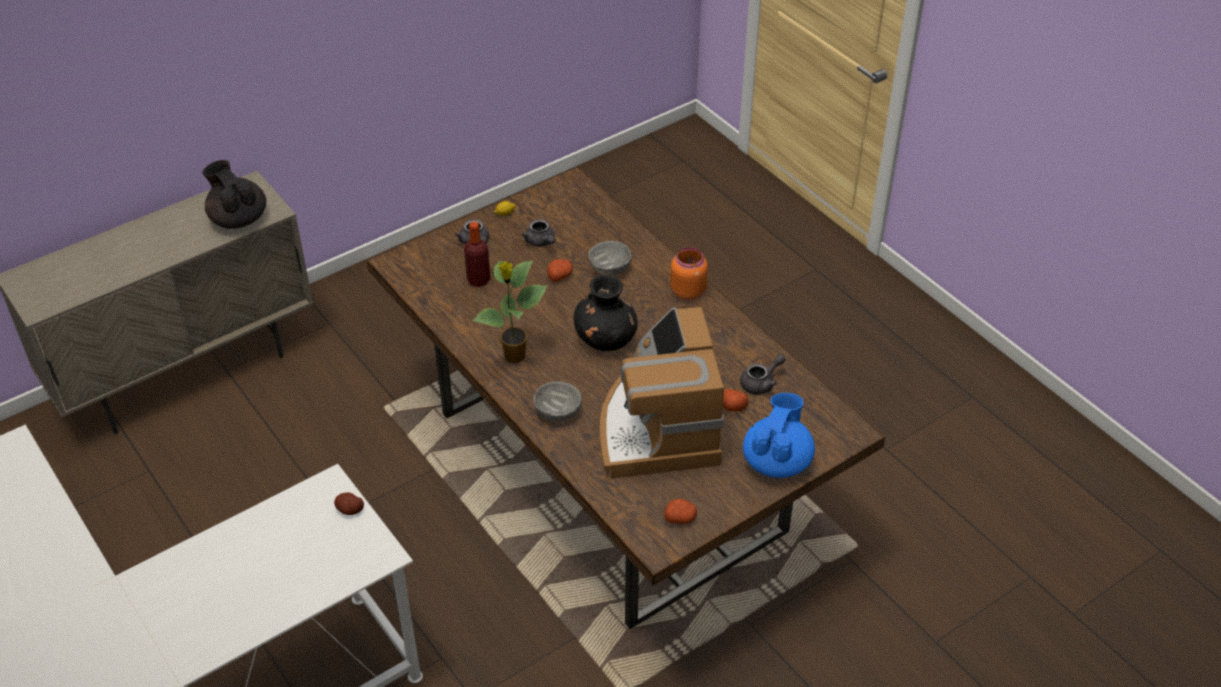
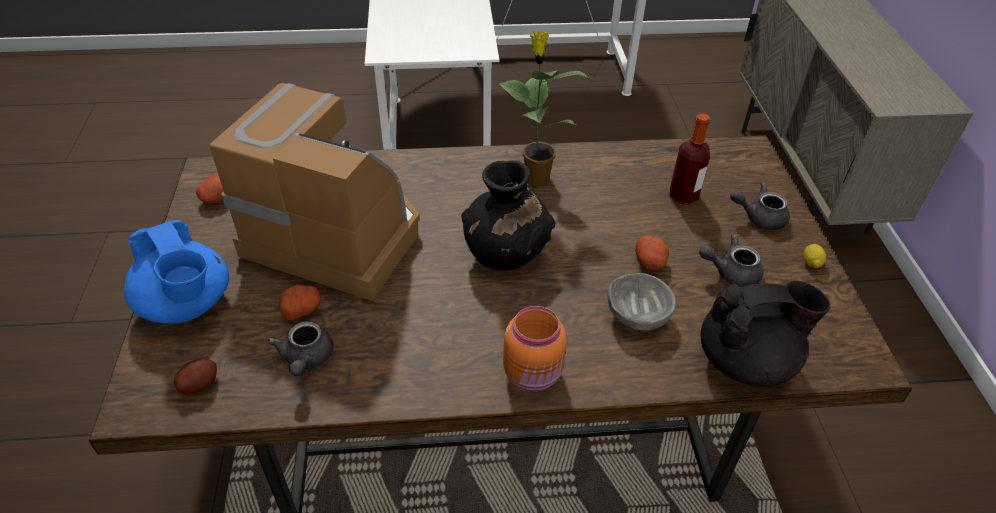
camera: 120 degrees right, 0 degrees up
black teapot [202,160,266,229] -> black teapot moved to [701,280,831,387]
potato [334,492,364,515] -> potato moved to [174,359,217,395]
grey bowl [533,382,582,421] -> none

